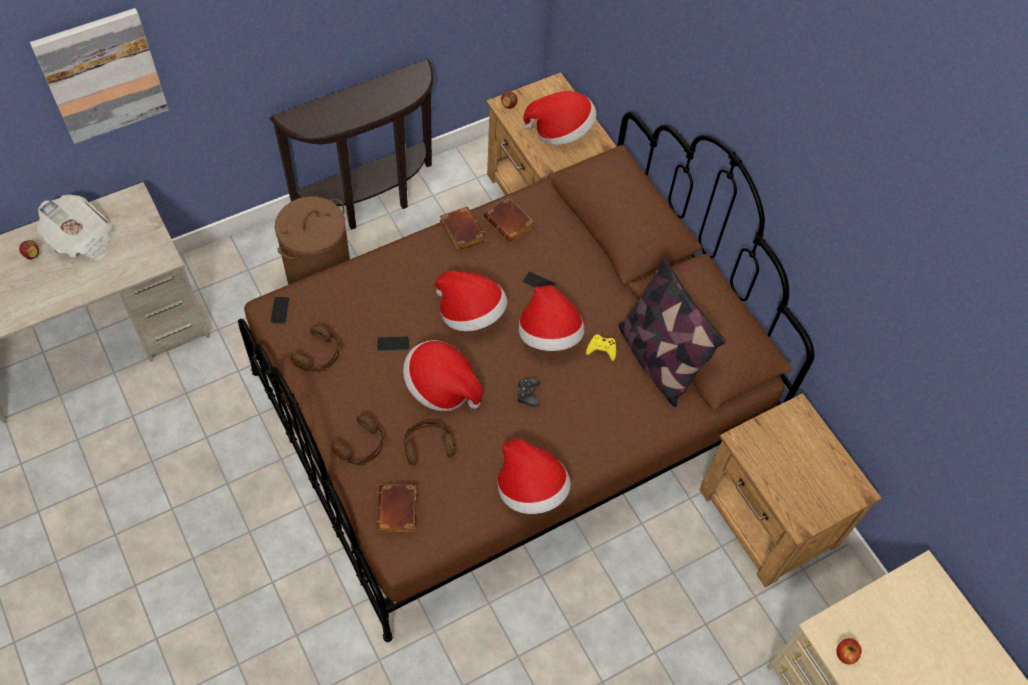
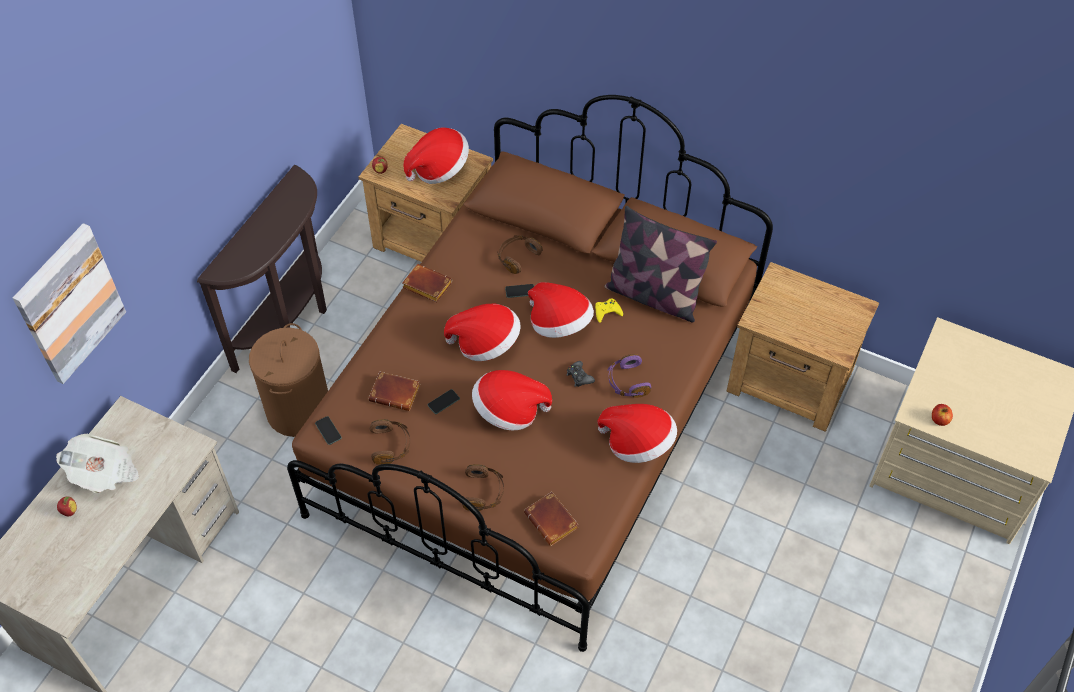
camera: 30 degrees left, 5 degrees down
brown headphones [404,421,454,465] -> brown headphones moved to [497,235,542,274]
brown book [484,197,535,243] -> brown book moved to [369,371,420,411]
none -> purple headphones [608,354,651,398]

